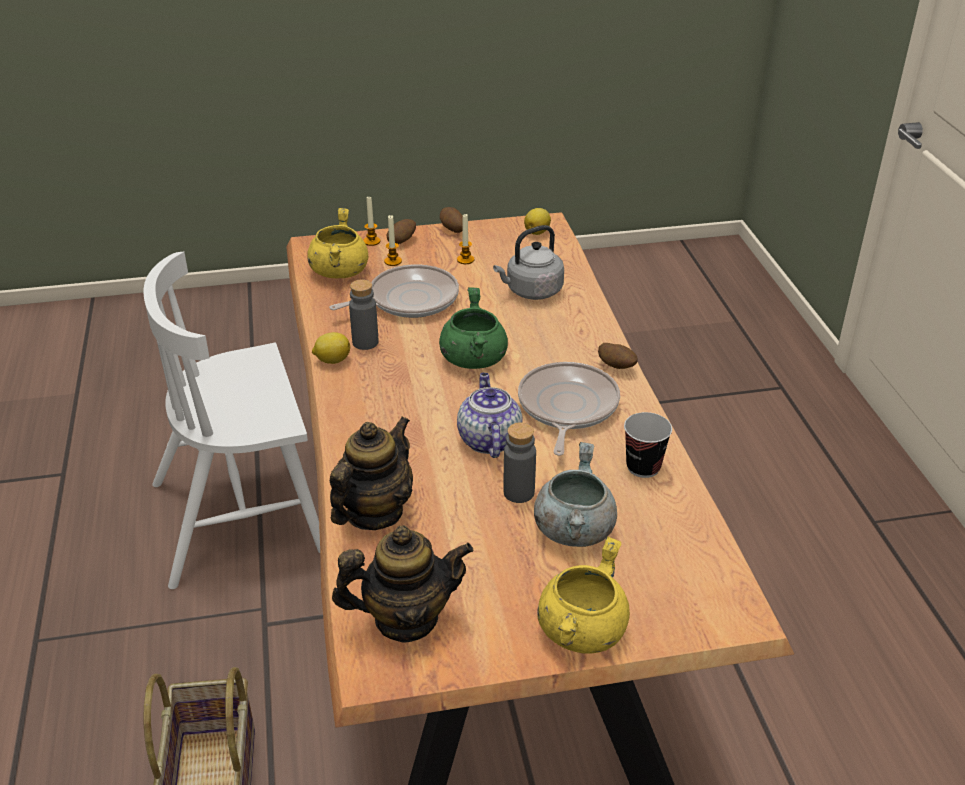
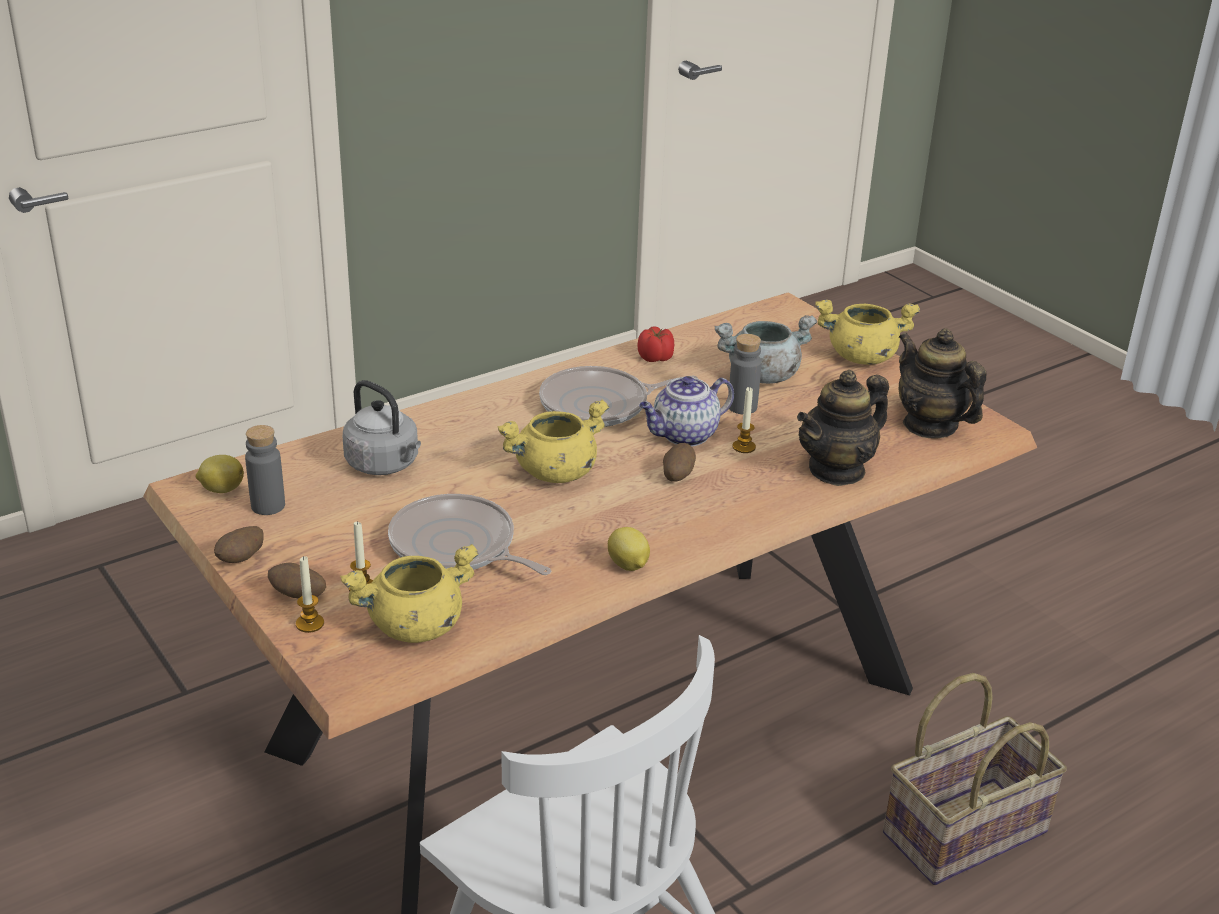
camera: 115 degrees left, 5 degrees down
teapot [330,416,413,530] -> teapot turned 45 degrees counterclockwise [797,370,889,486]
grey bottle [349,279,379,350] -> grey bottle moved to [245,425,285,515]
green cooking pot [439,287,508,369] -> yellow cooking pot [497,400,609,483]
candle [457,214,474,264] -> candle moved to [732,387,756,453]
potato [598,343,638,369] -> potato moved to [663,443,696,482]
cup [624,412,672,478] -> tomato [637,326,674,362]

